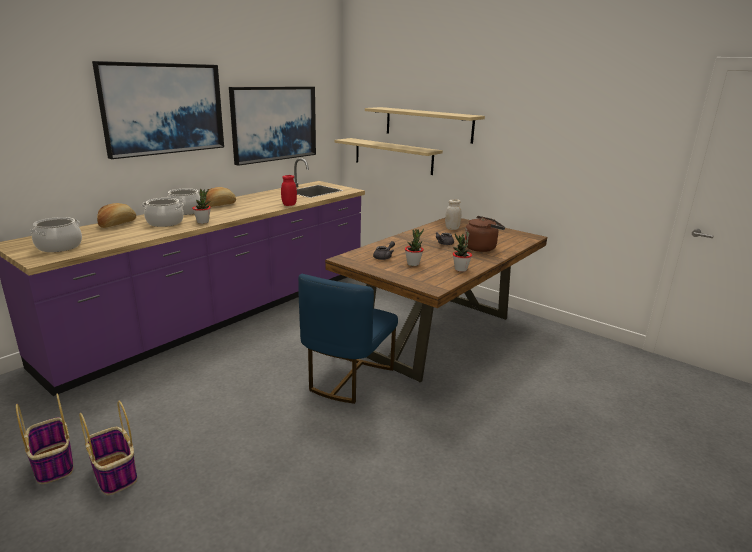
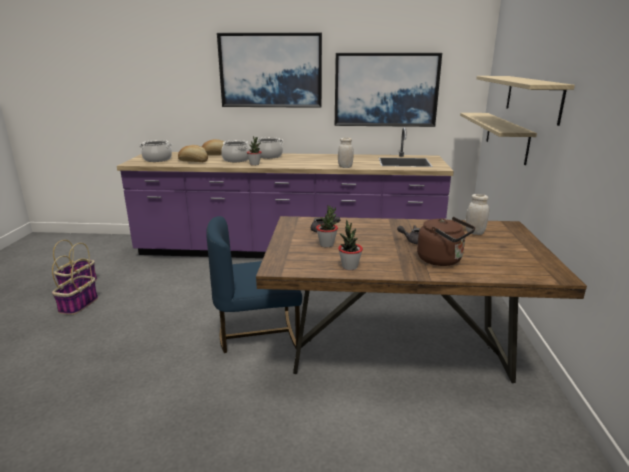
camera: 55 degrees right, 0 degrees up
bread [205,187,236,207] -> bread moved to [178,145,208,162]
red jar [281,175,297,206] -> white jar [338,138,354,168]

